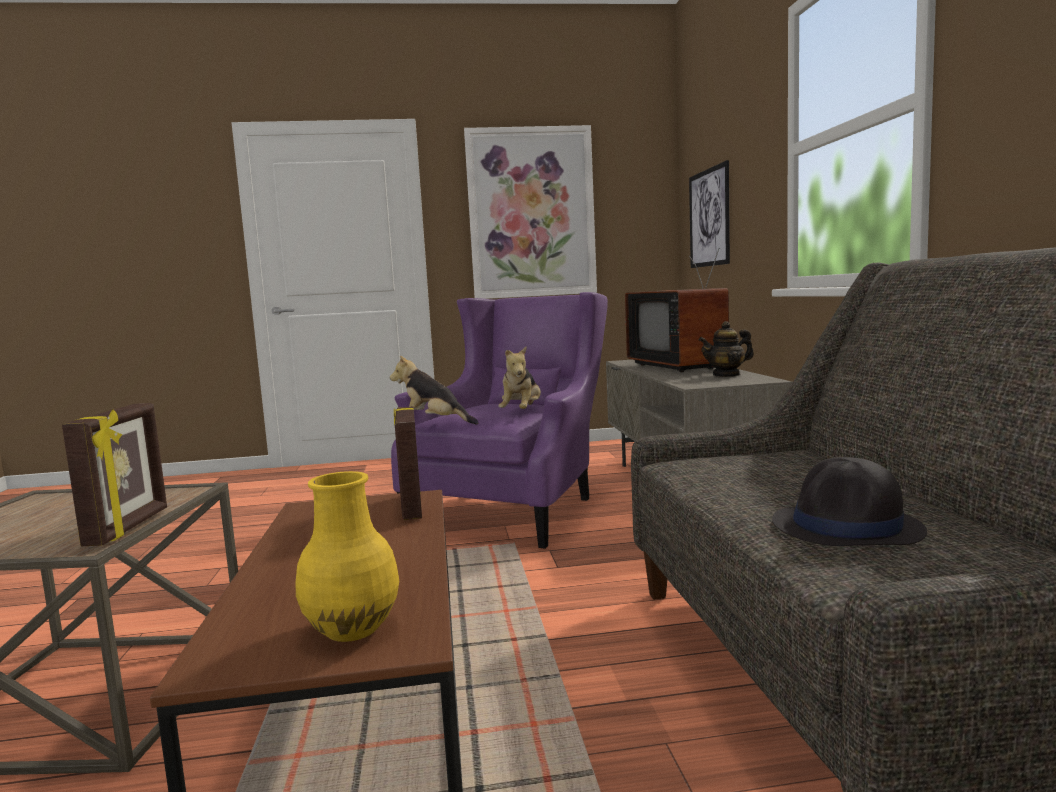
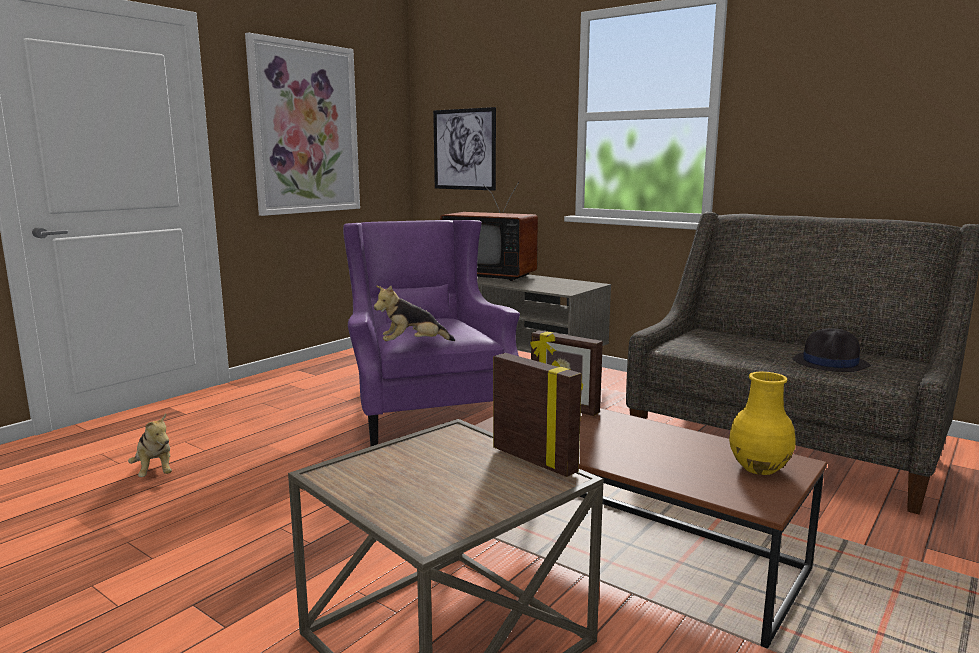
camera: 45 degrees left, 5 degrees up
plush toy [498,347,541,409] -> plush toy moved to [128,413,172,477]
teapot [699,321,754,377] -> none

